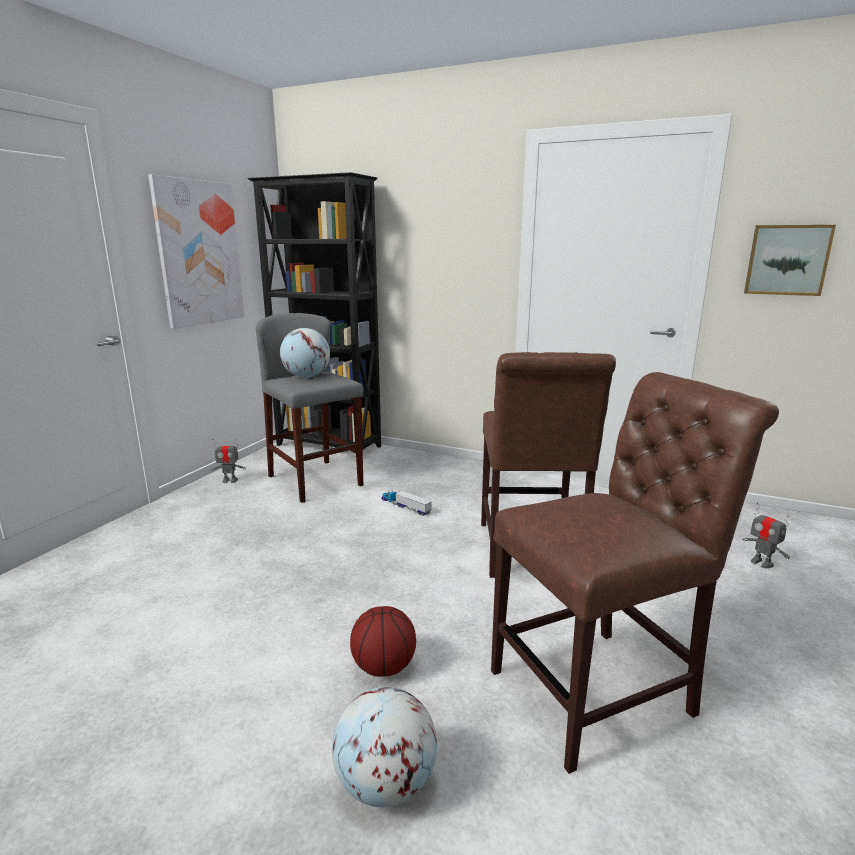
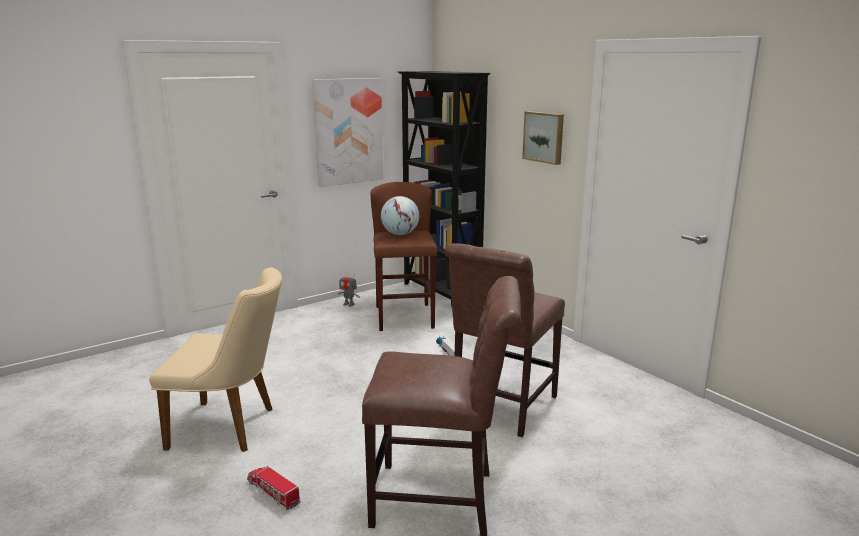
camera: 30 degrees right, 0 degrees up
grey stool [256,313,363,503] -> brown stool [370,182,437,331]
globe [332,687,437,807] -> toy truck [247,466,301,510]
basketball [350,606,416,677] -> none
toy robot [743,503,790,569] -> none
picture [744,225,836,296] -> picture moved to [522,111,564,165]
none -> beige chair [149,267,282,452]

